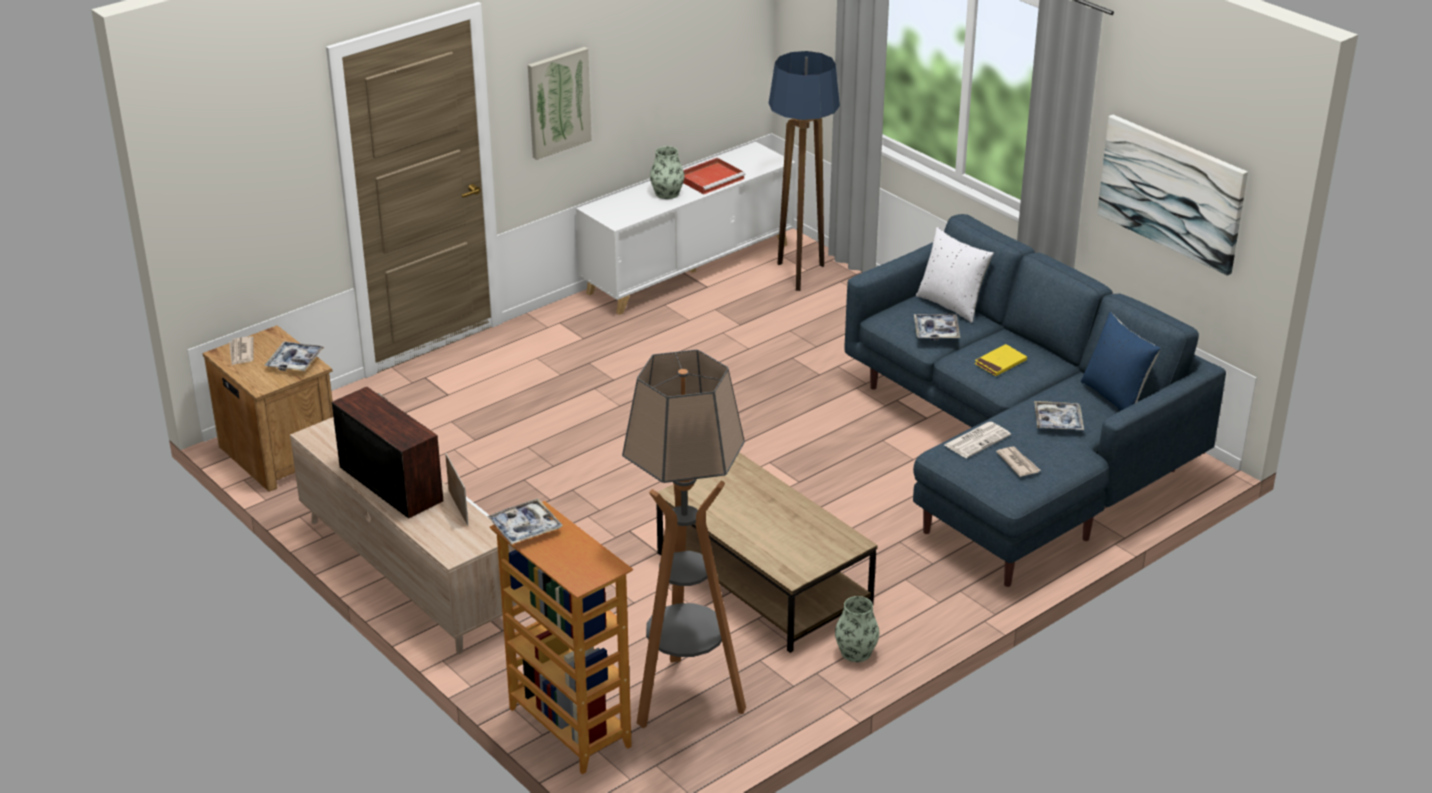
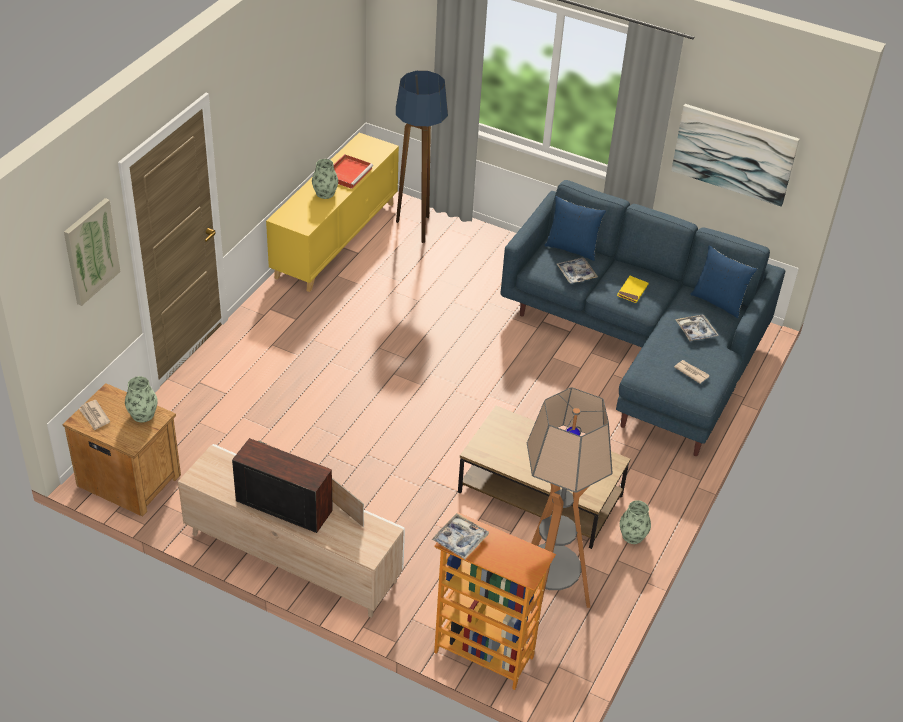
camera: 25 degrees left, 10 degrees up
tray [265,341,325,371] -> vase [125,376,158,422]
picture [528,47,592,160] -> picture moved to [64,198,121,306]
white cabinet [576,142,796,315] -> yellow cabinet [266,133,399,292]
white pillow [916,227,994,323] -> blue pillow [545,196,606,261]
newspaper [944,422,1011,458] -> none

